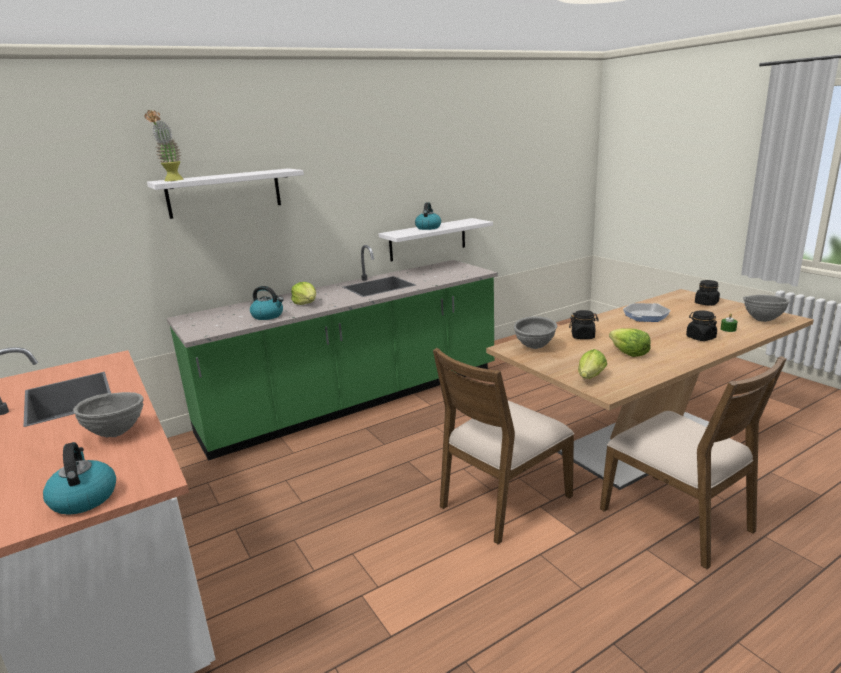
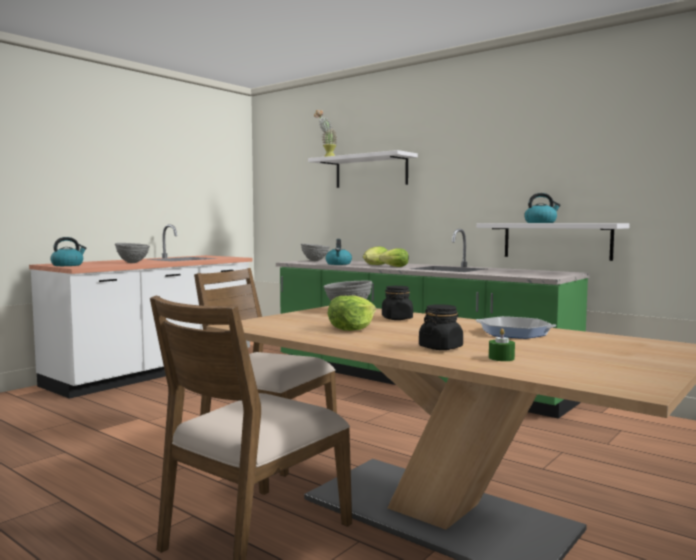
camera: 70 degrees right, 15 degrees down
lettuce [578,349,607,379] -> lettuce moved to [379,248,409,267]
black jar [695,280,720,306] -> none
grey bowl [743,295,790,322] -> grey bowl moved to [301,243,330,261]

